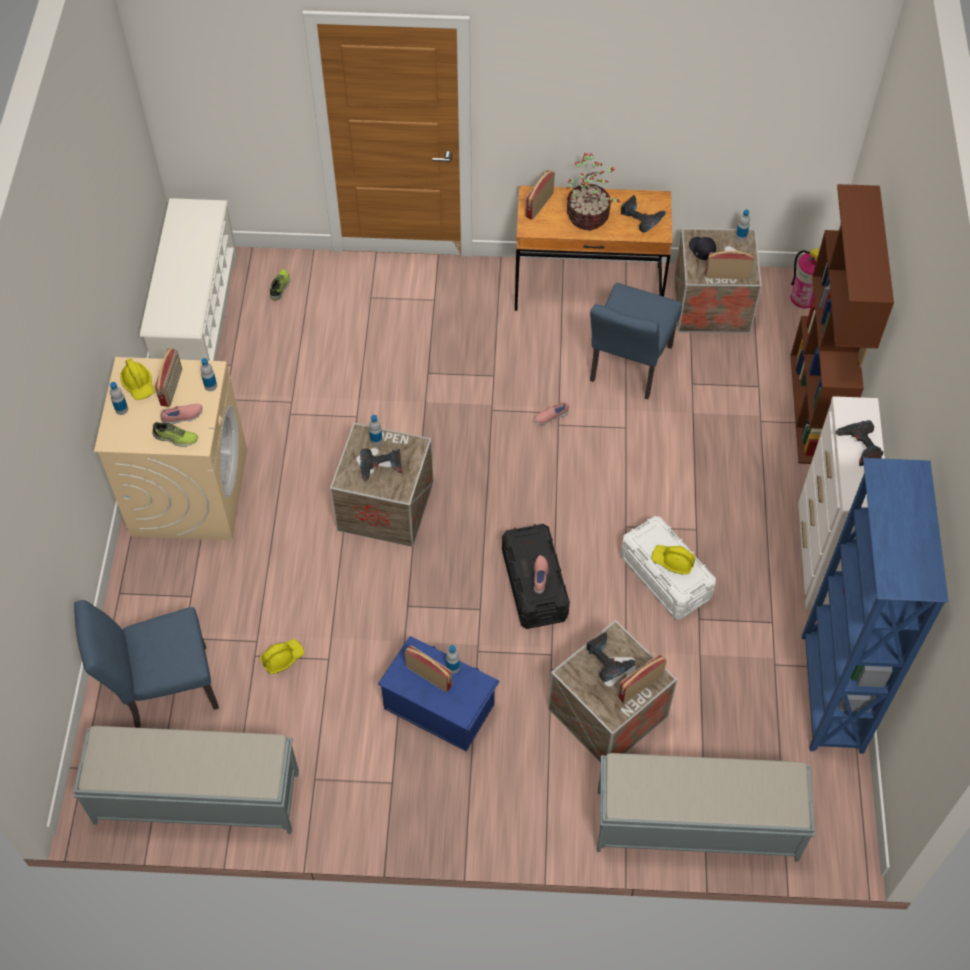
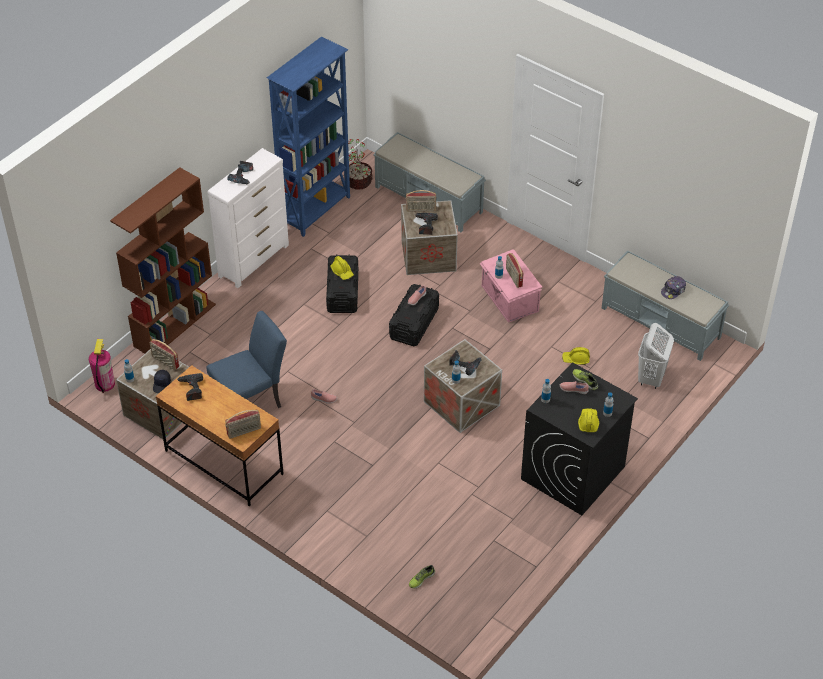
camera: 145 degrees left, 10 degrees down
blue chair [74,600,219,728] -> white laundry basket [638,323,674,389]
beige washing machine [94,357,247,540] -> black washing machine [521,362,638,515]
white shoe rack [140,198,237,361] -> none
radio [155,348,182,407] -> none
blue storage box [378,636,500,751] -> pink storage box [479,249,542,323]
potted plant [566,153,620,230] -> potted plant moved to [348,139,373,190]
white storage box [621,516,716,620] -> black storage box [326,254,358,313]
none -> cap [661,276,686,299]

